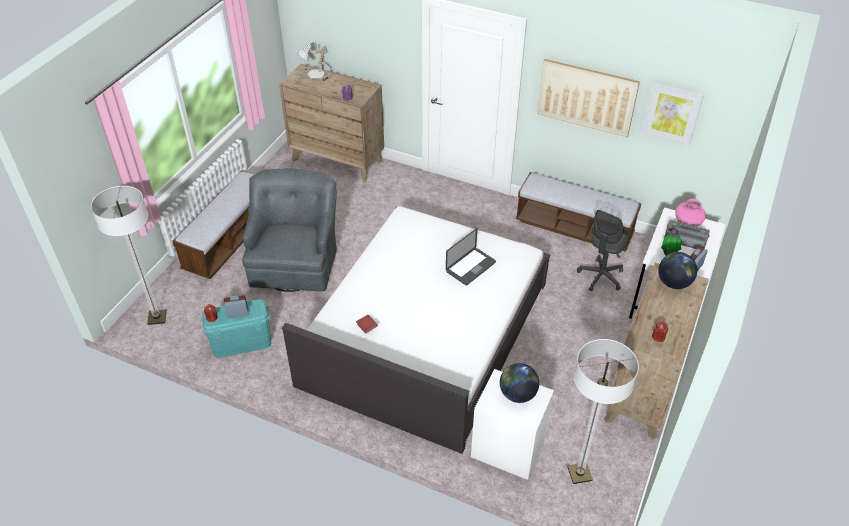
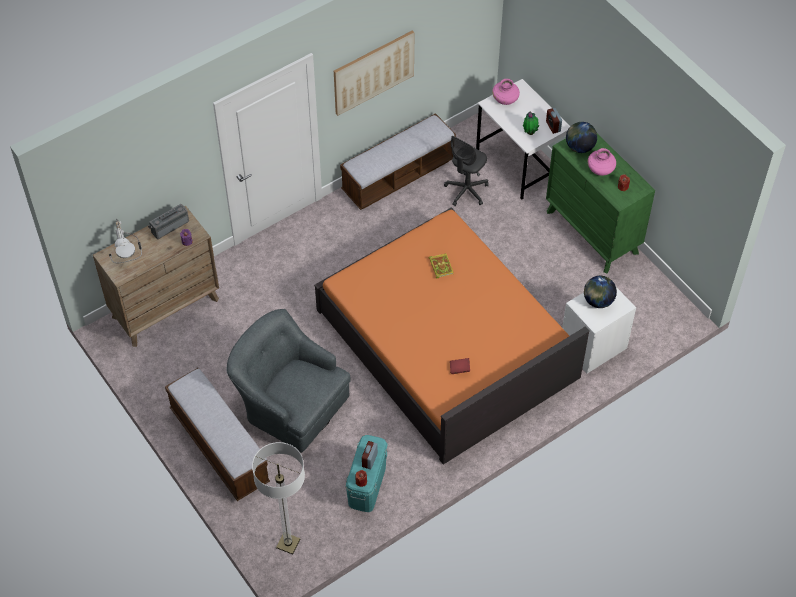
camera: 60 degrees left, 10 degrees up
white bed [282,206,550,454] -> orange bed [314,207,590,465]
laptop [446,228,496,285] -> book [428,254,454,278]
floor lamp [567,339,639,484] -> none
grey office chair [577,210,628,292] -> grey office chair turned 60 degrees clockwise [444,136,489,206]
brown dresser [604,263,709,440] -> green dresser [546,134,655,274]
picture [642,82,704,146] -> none
radio [664,220,710,249] -> radio moved to [148,204,189,239]
none -> pink vase [588,148,616,176]

